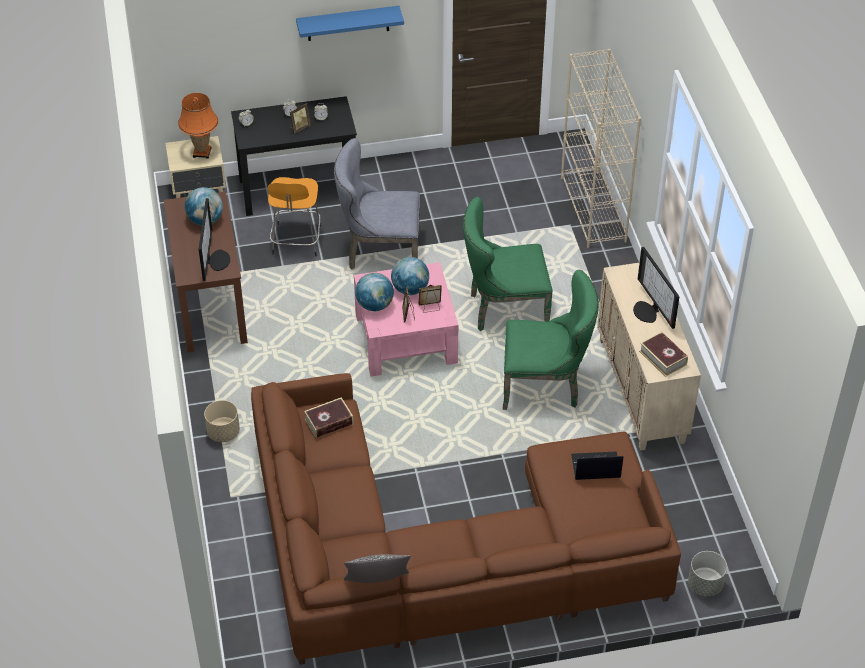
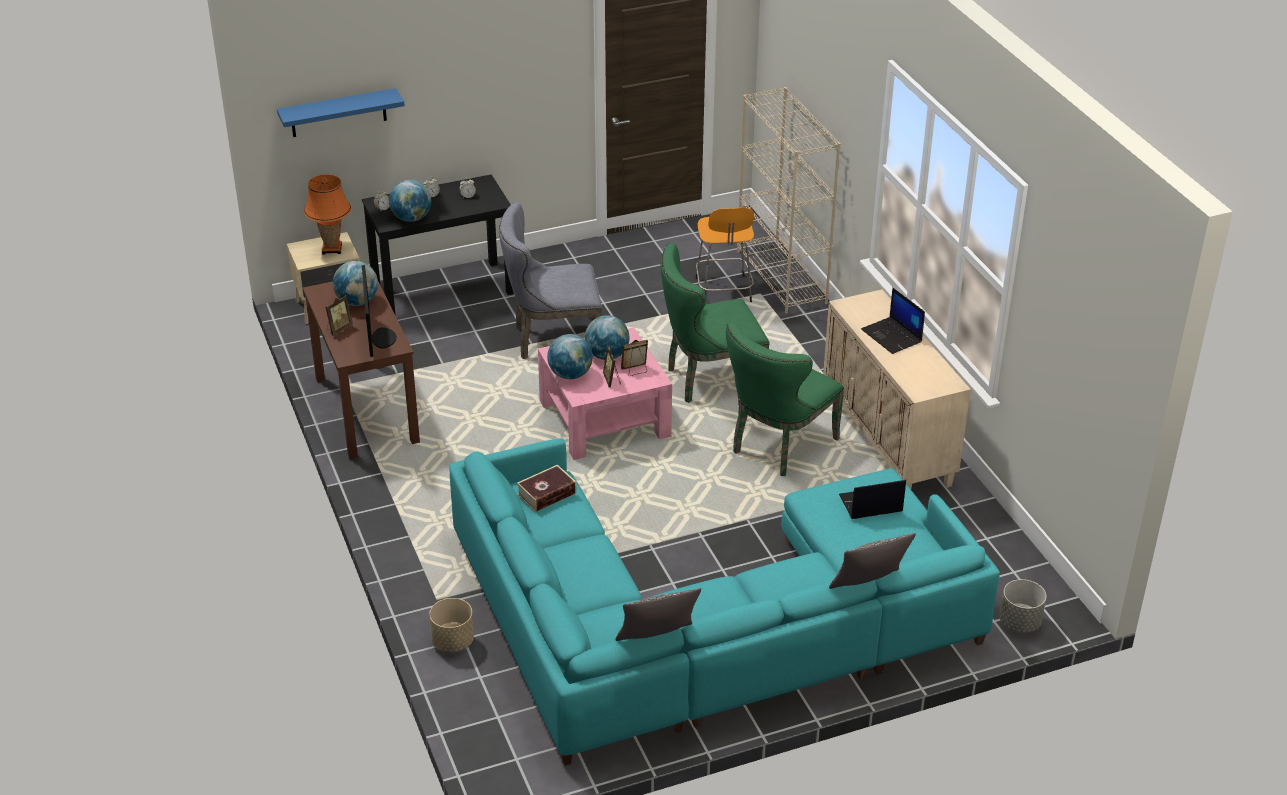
camera: 10 degrees left, 10 degrees down
beige planter [204,400,240,442] -> beige planter moved to [429,598,474,652]
brown sofa [251,373,681,665] -> turquoise sofa [449,438,1000,766]
orange stool [268,177,321,256] -> orange stool moved to [696,207,754,302]
picture frame [290,103,311,134] -> picture frame moved to [326,295,353,336]
blue shelf [296,6,404,41] -> blue shelf moved to [277,88,405,137]
green chair [503,270,599,410] -> green chair turned 135 degrees clockwise [726,322,844,476]
monitor [633,247,679,329] -> laptop [861,288,925,354]
book [639,331,688,377] -> none
none -> globe [389,180,431,222]
none -> pillow [829,533,916,589]

